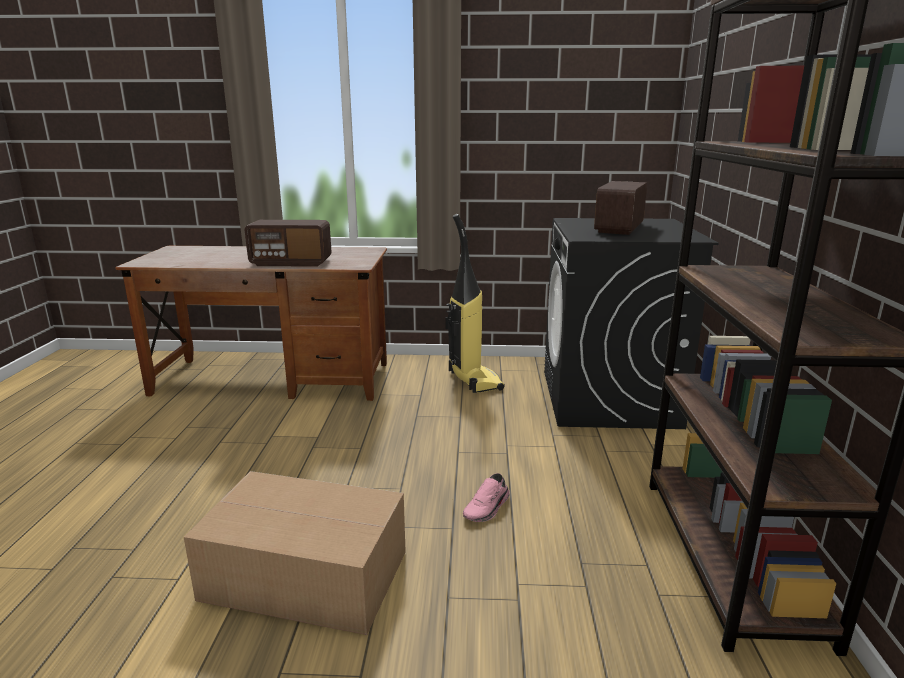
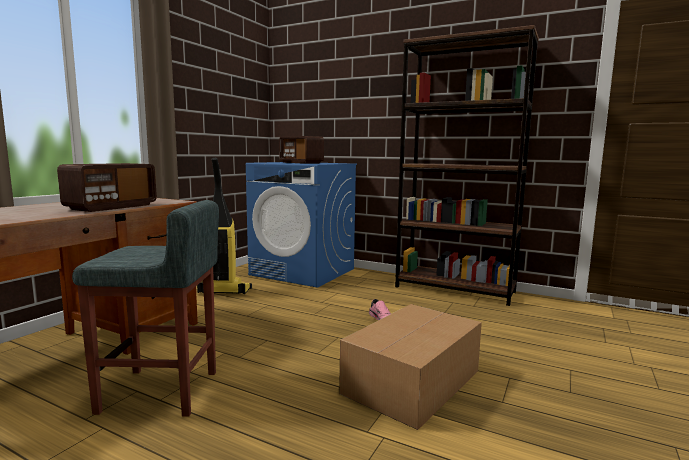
camera: 65 degrees left, 10 degrees down
black washing machine [544,218,719,429] -> blue washing machine [246,162,357,288]
none -> grey stool [72,200,219,417]

